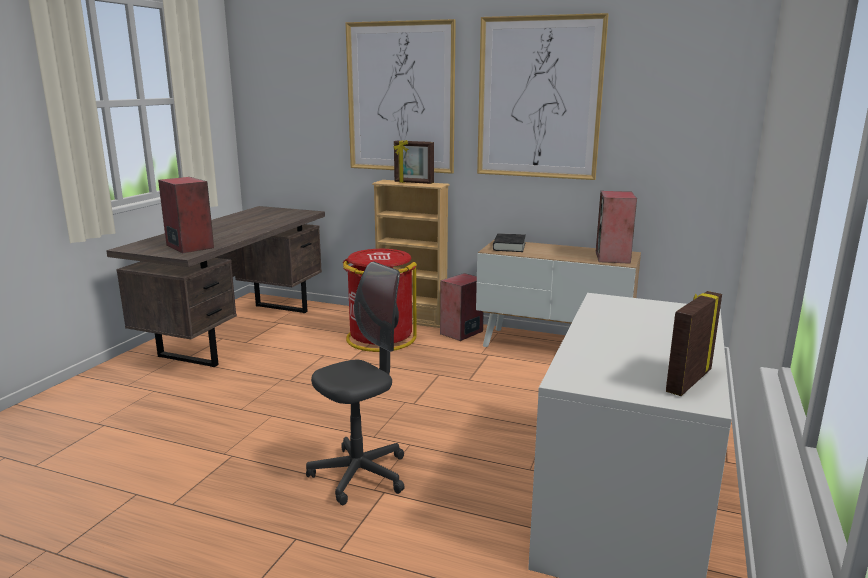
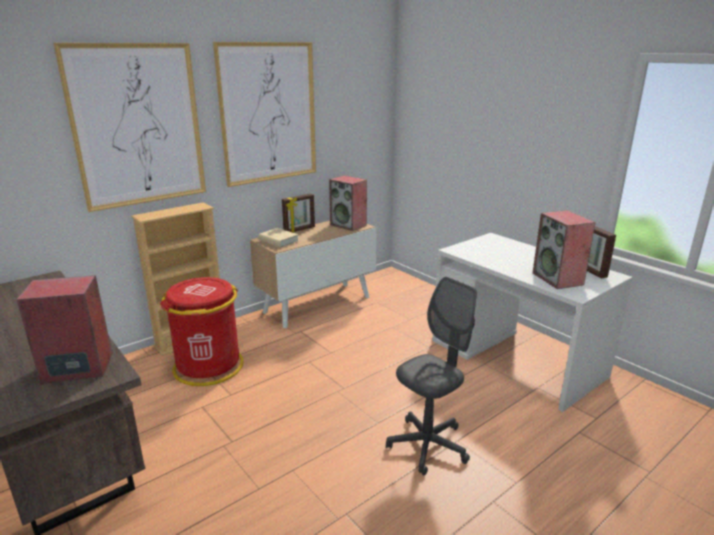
camera: 60 degrees left, 5 degrees up
grey office chair [306,262,405,505] -> grey office chair turned 60 degrees clockwise [386,277,477,476]
picture frame [394,140,434,184] -> picture frame moved to [282,194,315,233]
speaker [440,273,484,341] -> speaker moved to [533,210,596,289]
black book [493,233,526,252] -> beige book [259,228,299,248]

